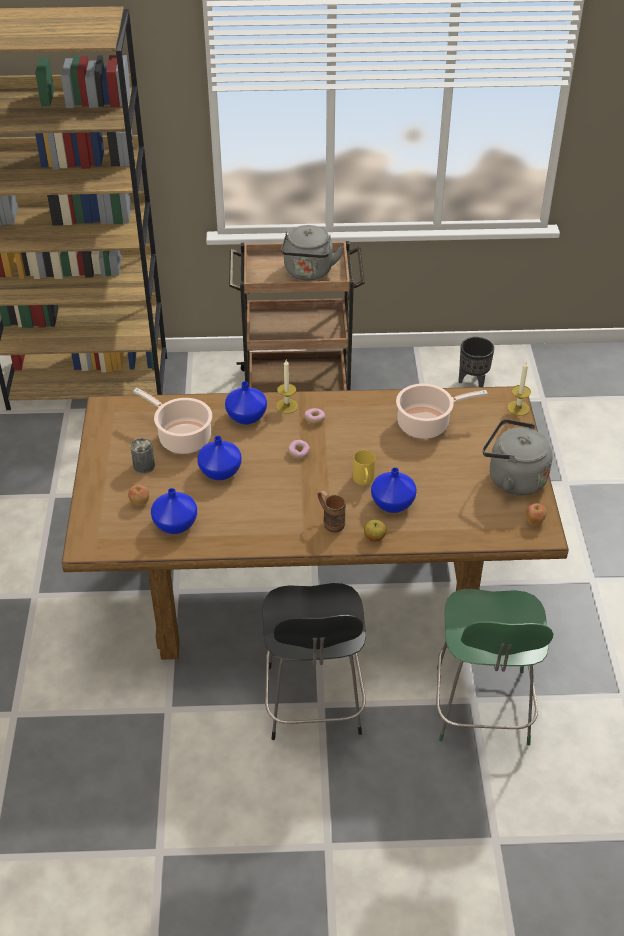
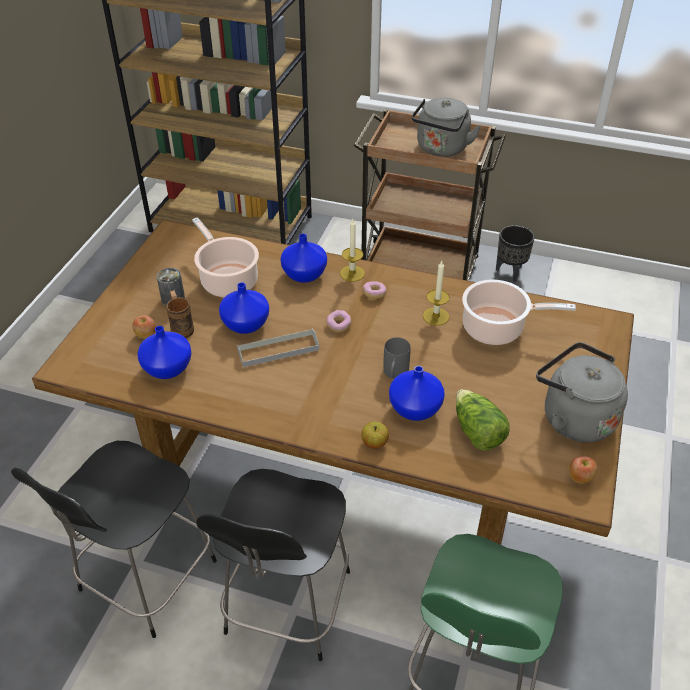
camera: 20 degrees right, 0 degrees up
brown mug [318,490,346,533] -> brown mug moved to [166,290,194,338]
yellow mug [353,450,375,485] -> grey mug [383,337,411,379]
black planter [459,337,494,387] -> black planter moved to [496,225,535,282]
candle [507,362,531,416] -> candle moved to [423,261,450,326]
none -> black chair [11,441,217,638]
none -> grey tray [237,329,319,367]
none -> lettuce [456,389,510,451]

